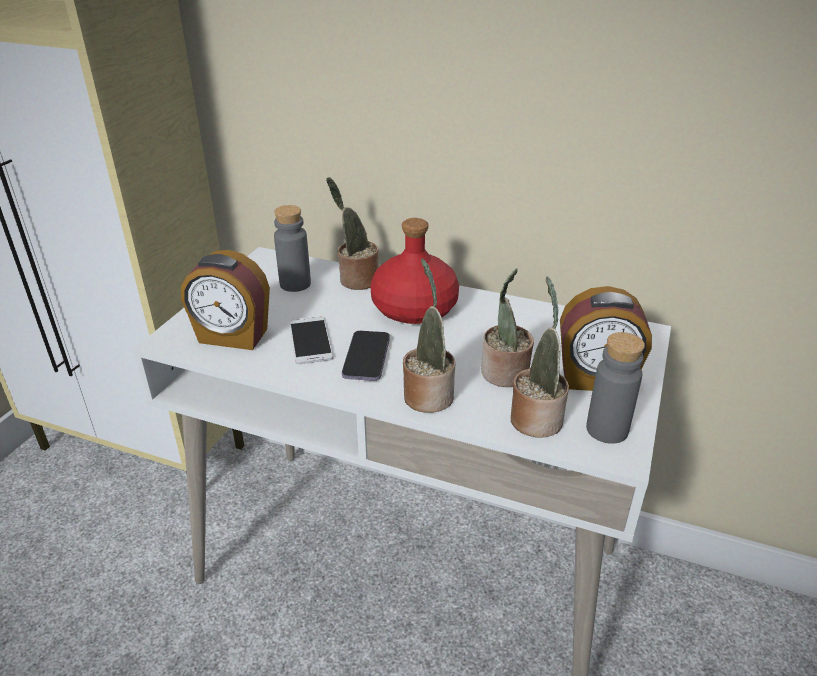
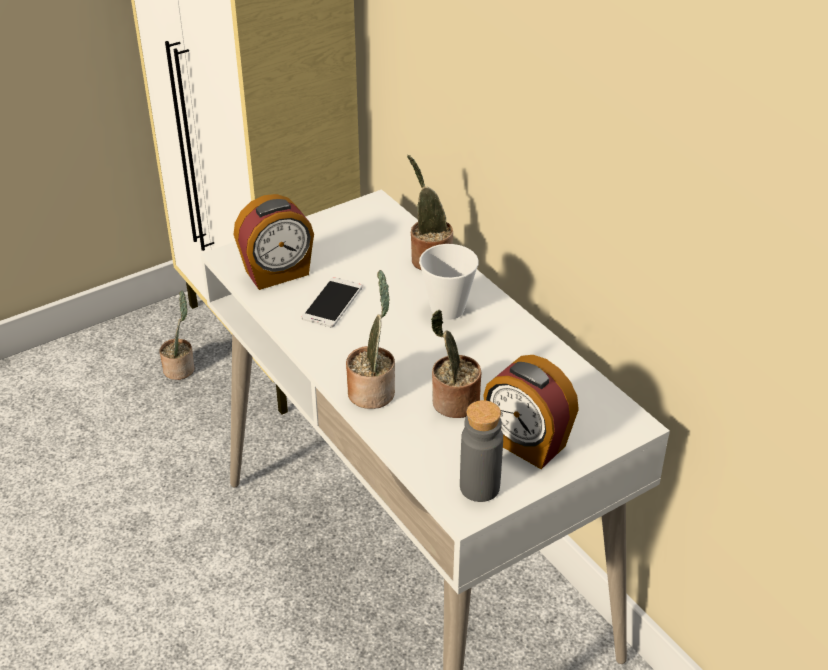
camera: 35 degrees right, 5 degrees up
alarm clock [181,250,270,350] -> alarm clock turned 75 degrees counterclockwise [234,194,314,290]
grey bottle [274,205,311,292] -> none
phone [342,331,390,381] -> none
red bottle [370,218,459,324] -> cup [419,244,479,320]
potted plant [511,276,569,438] -> potted plant moved to [160,290,194,380]

